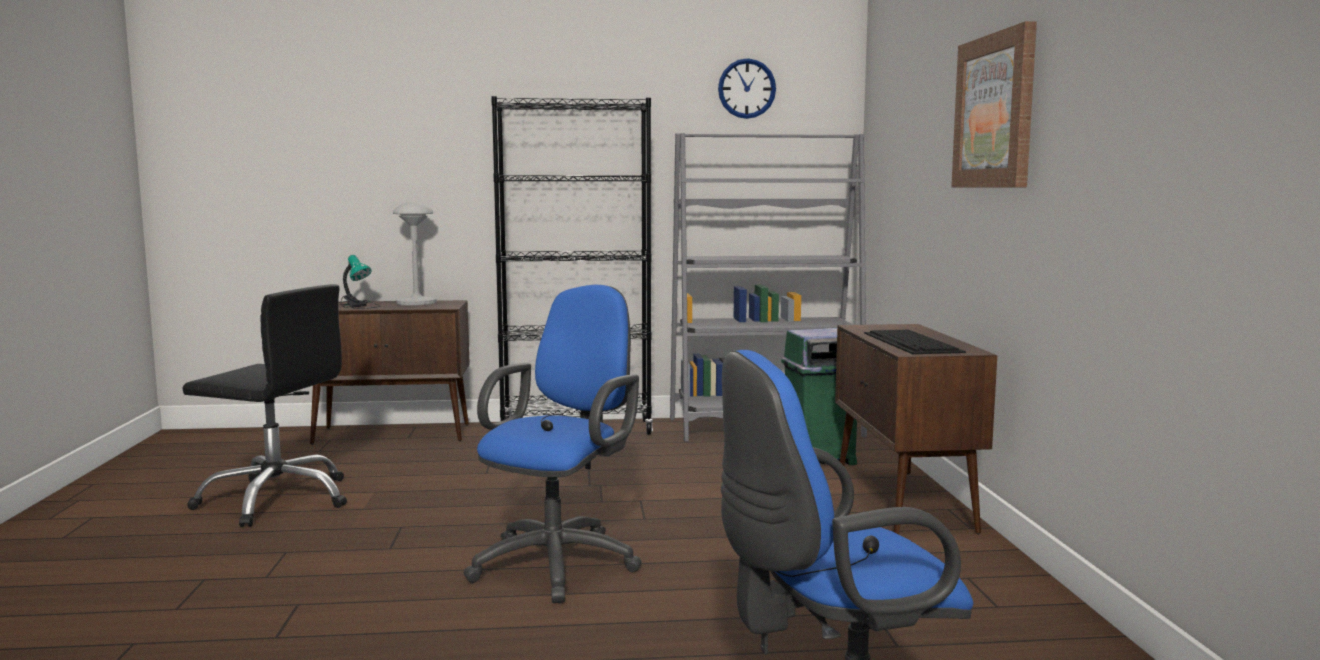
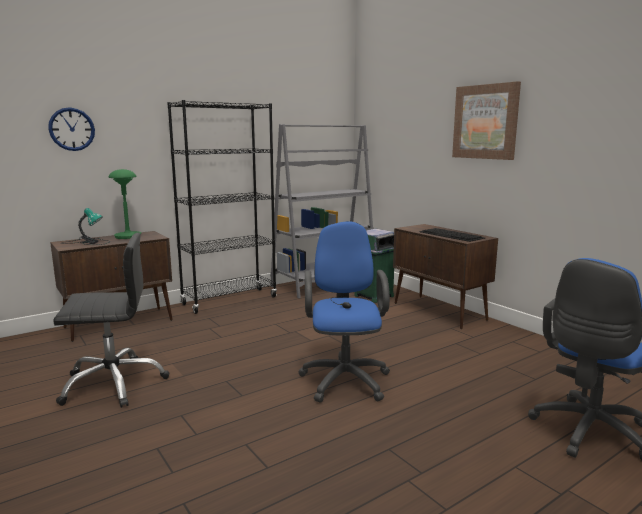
camera: 30 degrees left, 5 degrees up
grey table lamp [393,202,437,306] -> green table lamp [109,169,141,239]
wall clock [718,58,776,119] -> wall clock moved to [48,107,95,151]

